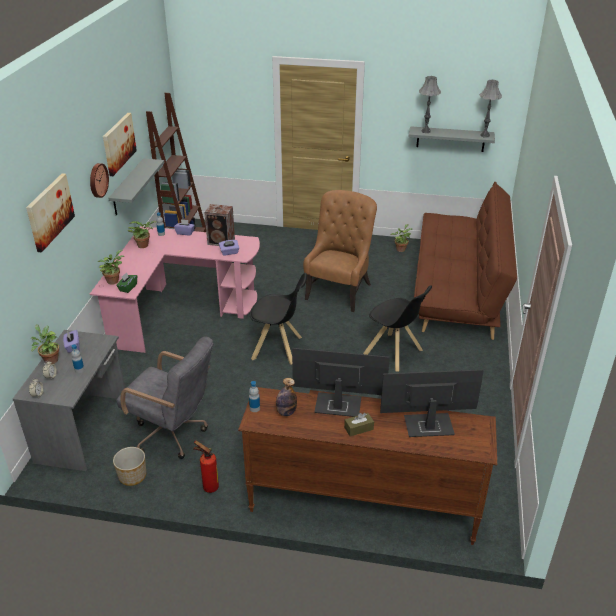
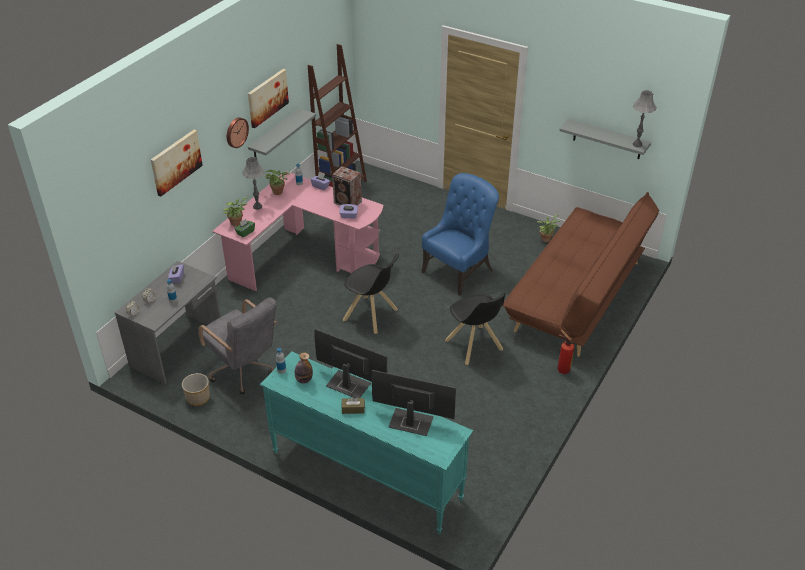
camera: 20 degrees right, 5 degrees up
potted plant [31,324,59,364] -> none
fire extinguisher [194,440,219,493] -> fire extinguisher moved to [558,329,574,374]
brown cabinet [238,387,497,545] -> turquoise cabinet [260,351,473,534]
brown chair [303,190,377,312] -> blue chair [421,173,499,296]
grey table lamp [419,76,441,133] -> grey table lamp moved to [242,157,265,210]

